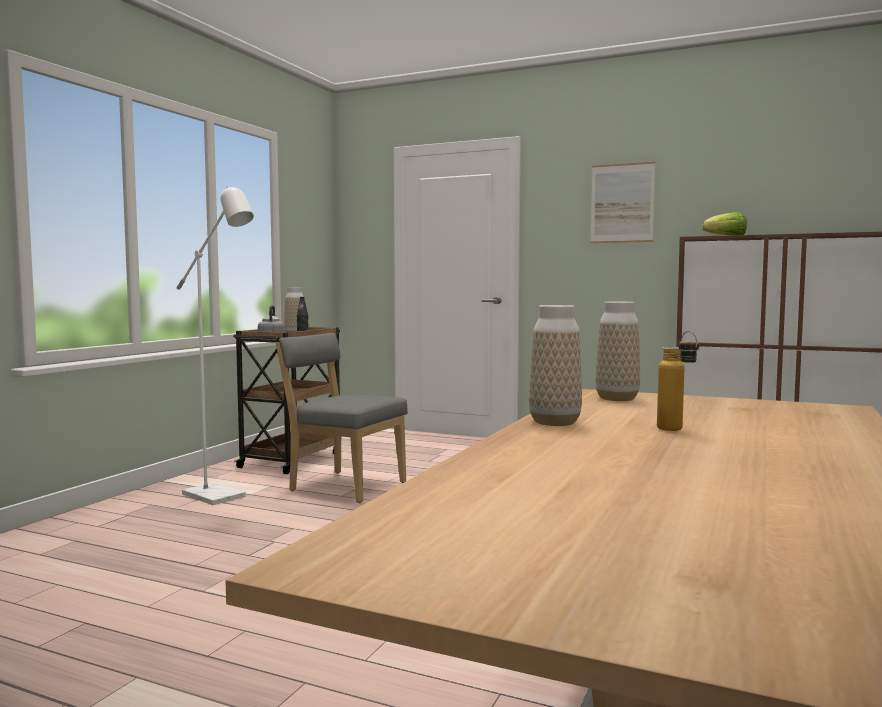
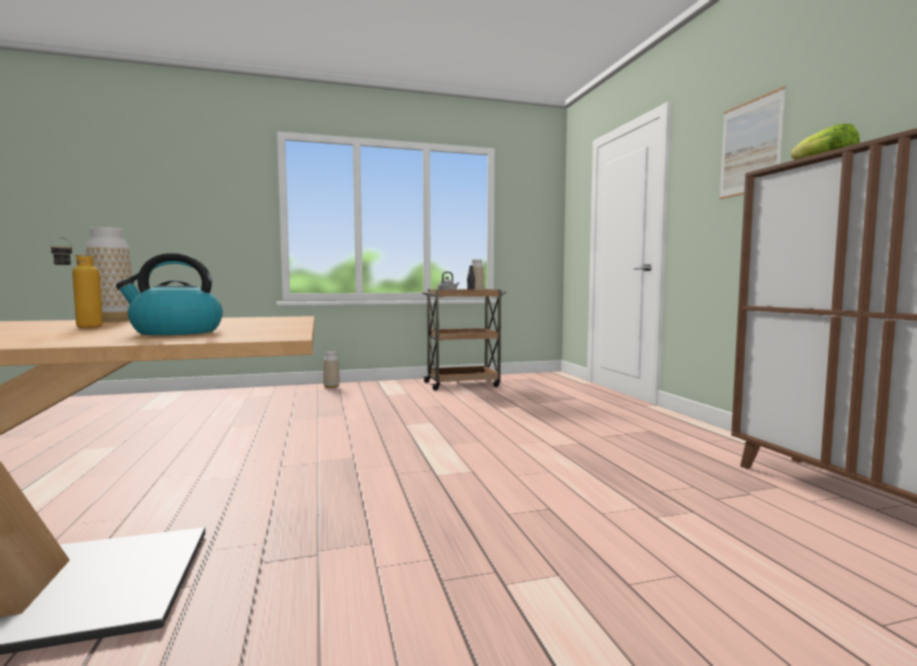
camera: 50 degrees right, 0 degrees up
white floor lamp [177,186,254,505] -> none
grey chair [276,333,408,503] -> none
vase [595,302,640,401] -> vase moved to [323,351,340,389]
none -> kettle [116,253,223,335]

